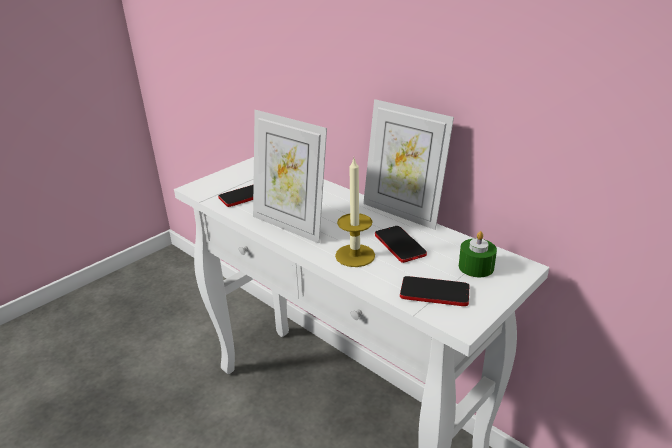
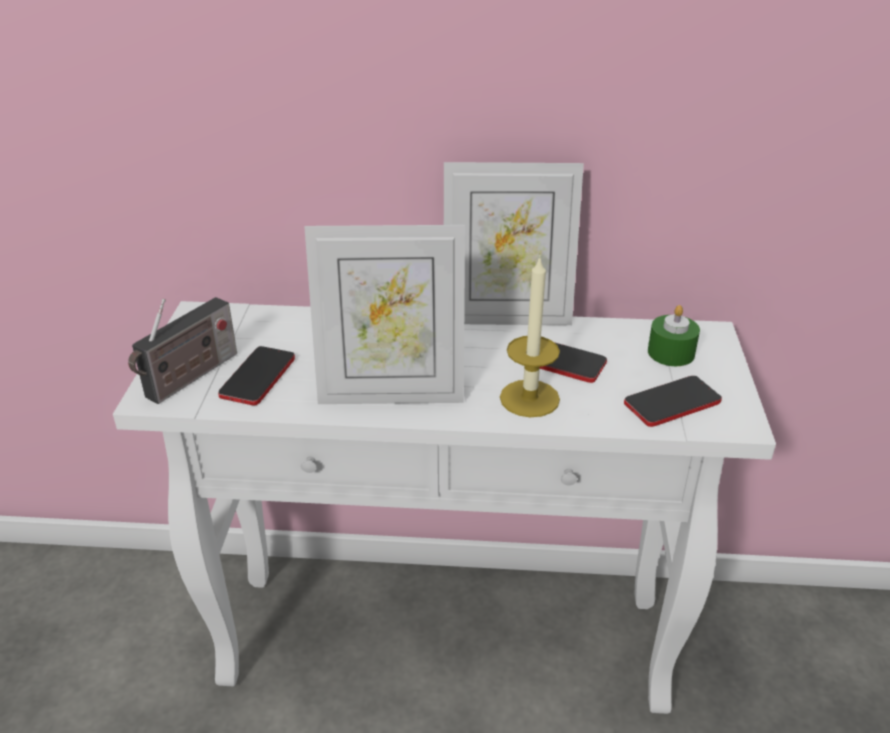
camera: 40 degrees left, 5 degrees up
none -> radio [128,297,237,404]

